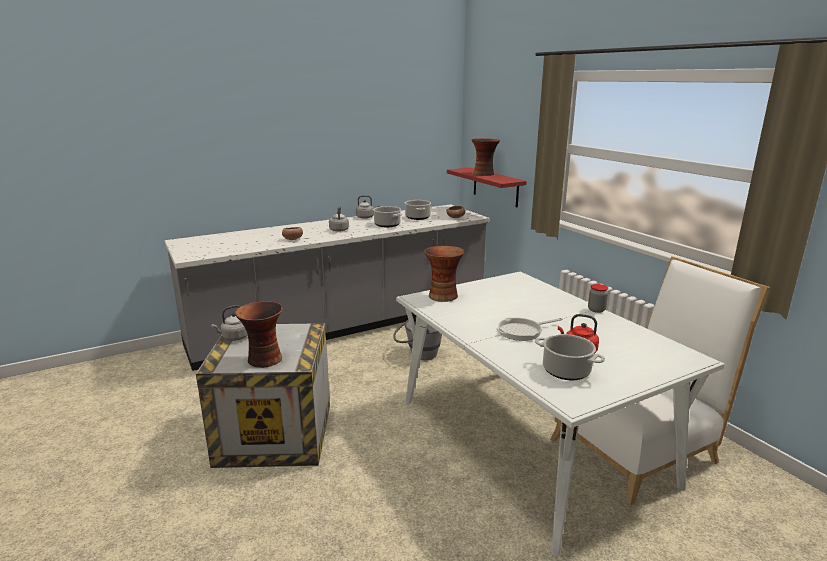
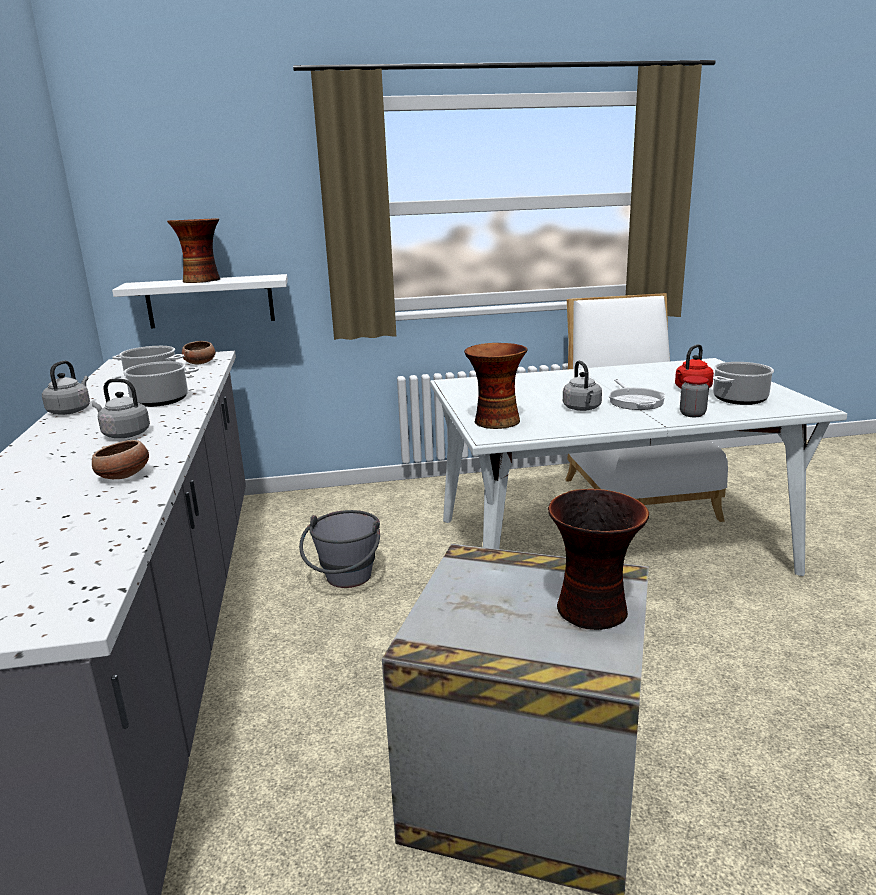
camera: 70 degrees left, 0 degrees up
grey kettle [211,305,248,341] -> grey kettle moved to [563,361,602,411]
red shelf [447,168,527,208] -> white shelf [112,274,288,328]
jar [588,284,608,313] -> jar moved to [680,376,709,417]

